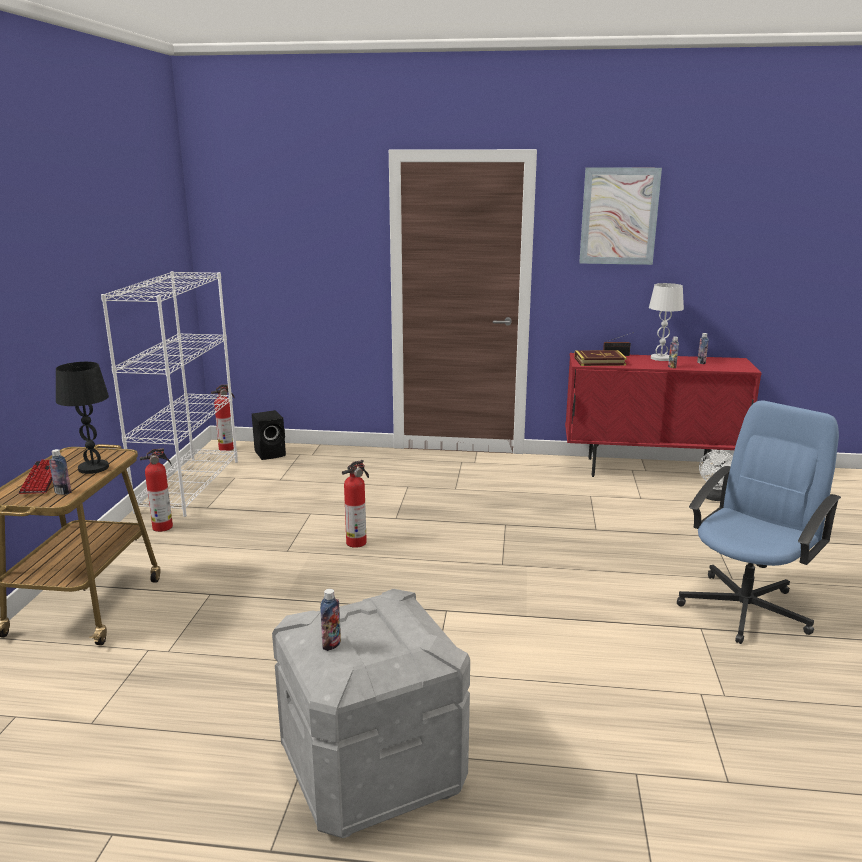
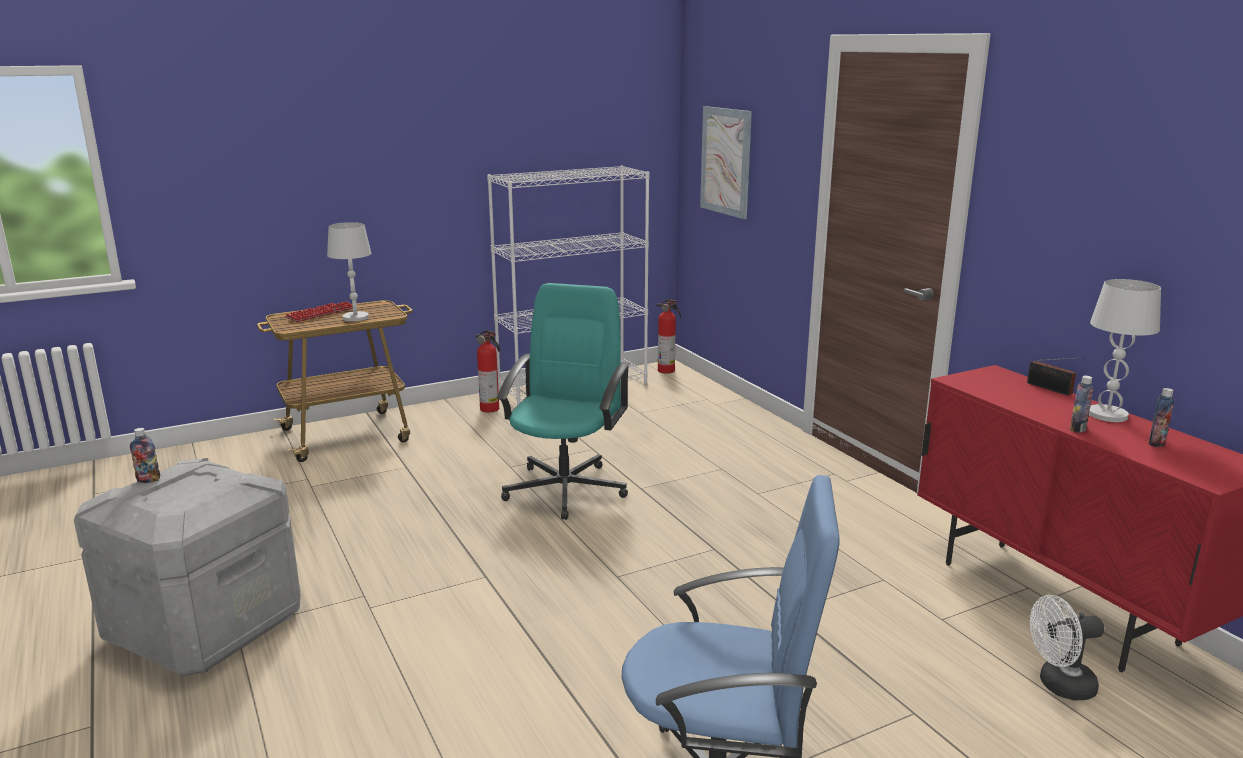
camera: 55 degrees right, 0 degrees up
bottle [49,449,71,495] -> none
black table lamp [56,362,109,474] -> white table lamp [327,222,371,321]
black speaker [252,410,286,460] -> none
fire extinguisher [342,460,369,548] -> turquoise office chair [497,283,630,520]
book [574,350,627,366] -> none
picture [579,167,662,265] -> picture moved to [700,106,752,219]

